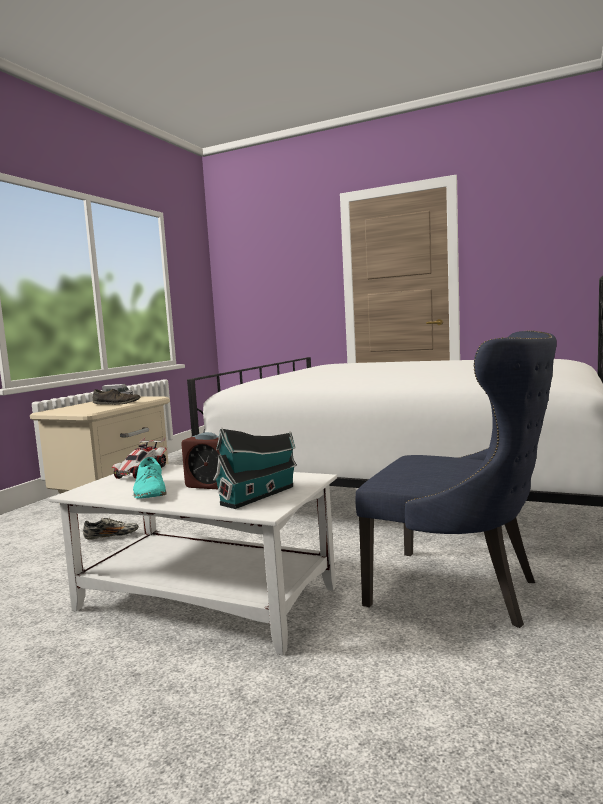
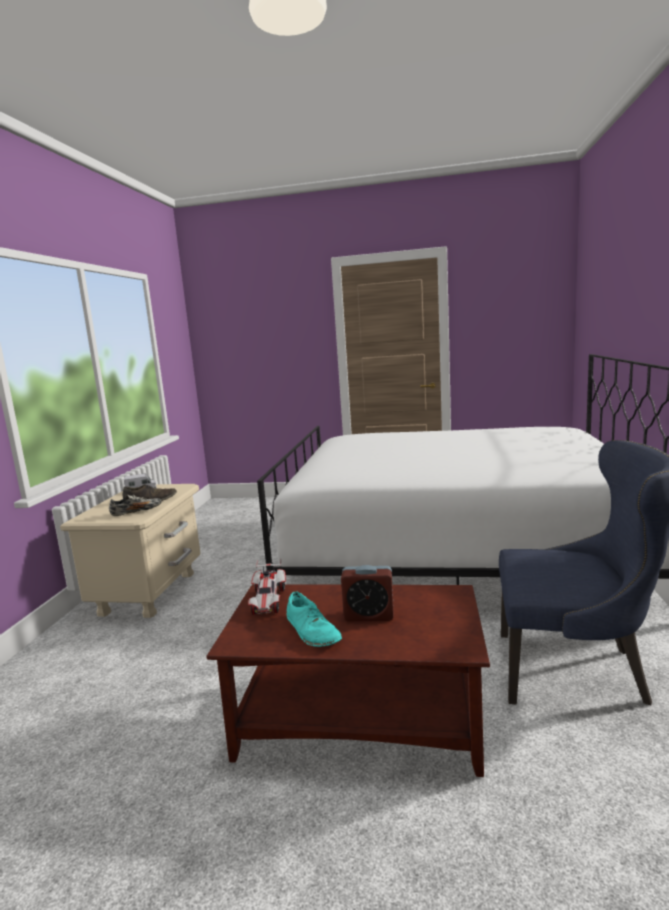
camera: 15 degrees left, 5 degrees up
white coffee table [49,464,337,655] -> brown coffee table [206,584,490,777]
shoe [83,517,139,540] -> shoe moved to [109,494,162,516]
toy house [213,428,297,509] -> none

